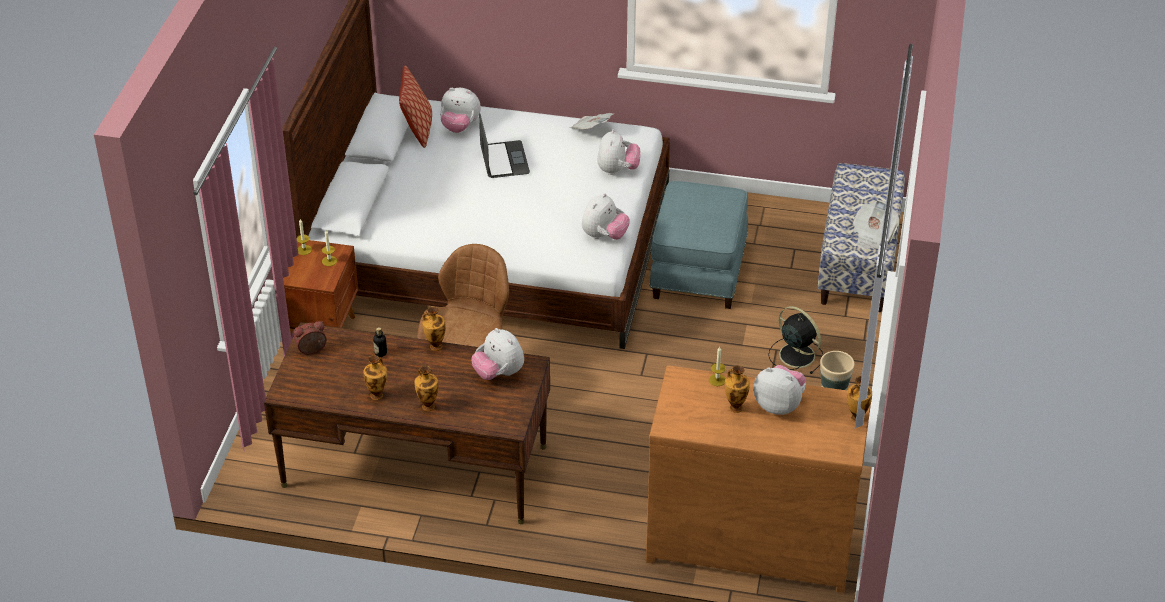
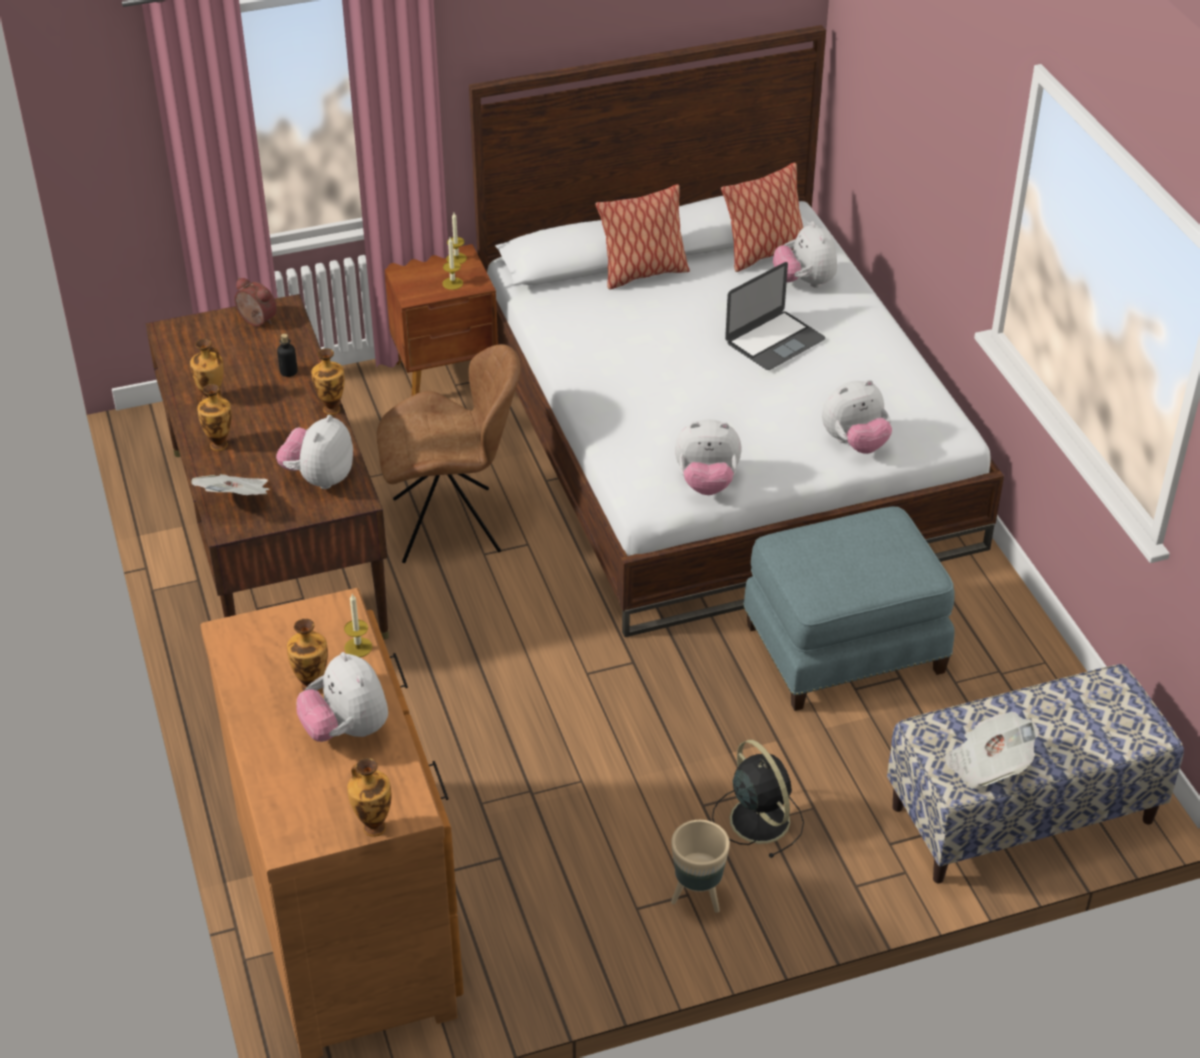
camera: 60 degrees right, 0 degrees up
newspaper [570,113,614,129] -> newspaper moved to [191,474,269,495]
plush toy [754,365,806,415] -> plush toy turned 150 degrees clockwise [296,652,388,742]
black fan [768,306,823,374] -> black fan turned 45 degrees counterclockwise [712,740,804,858]
none -> pillow [595,184,690,290]

